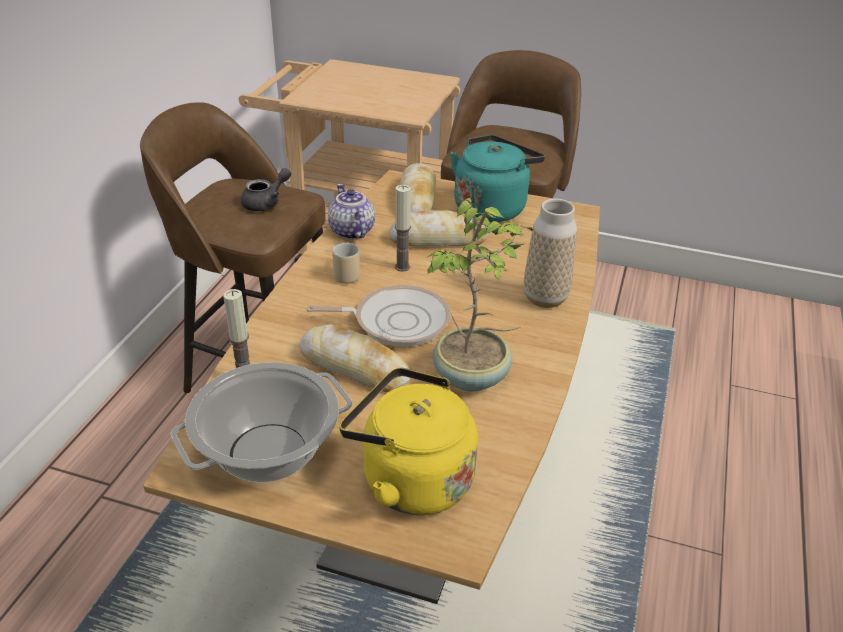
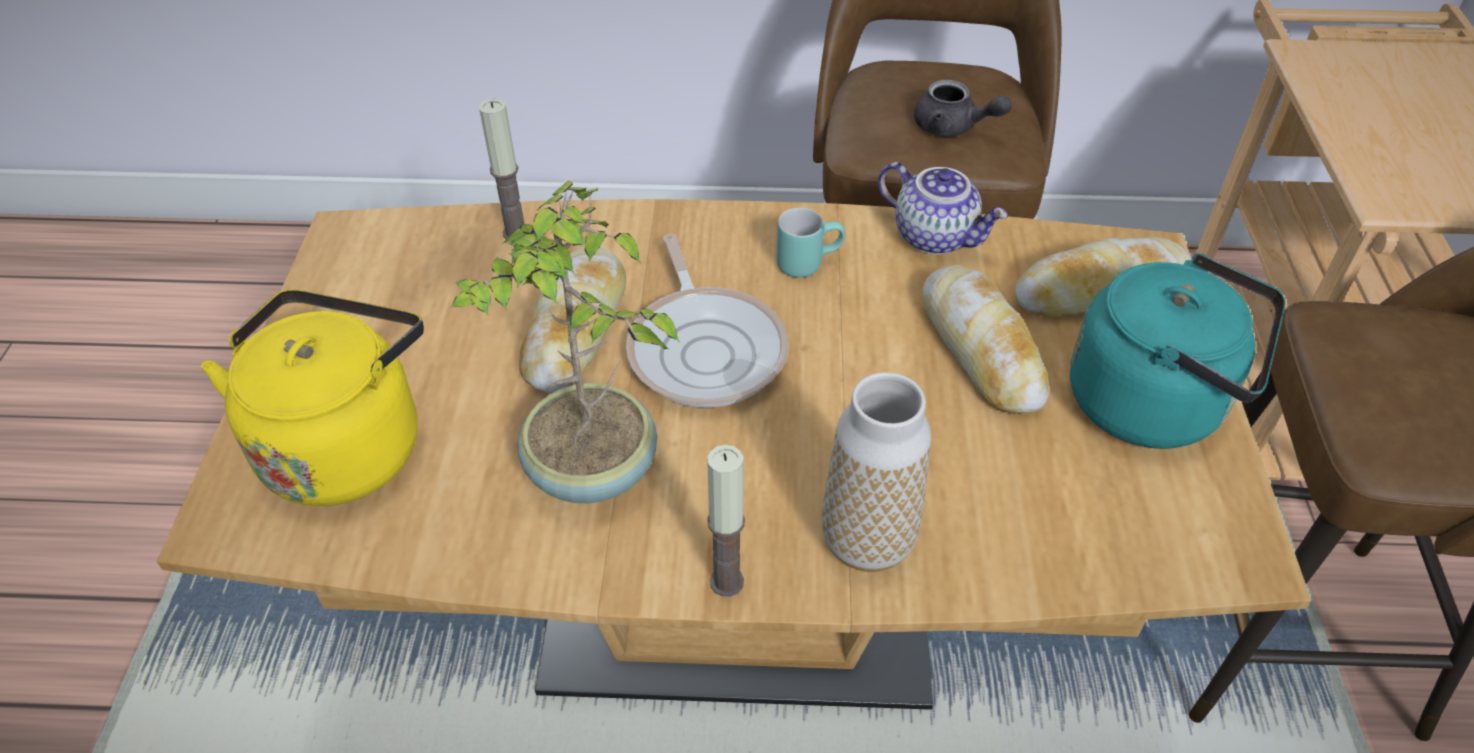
camera: 75 degrees right, 10 degrees up
cooking pot [171,362,352,482] -> none
teapot [328,183,375,239] -> teapot turned 75 degrees clockwise [878,162,1008,255]
beige mug [332,243,360,284] -> turquoise mug [776,208,845,278]
candle [395,185,411,272] -> candle moved to [707,445,745,597]

